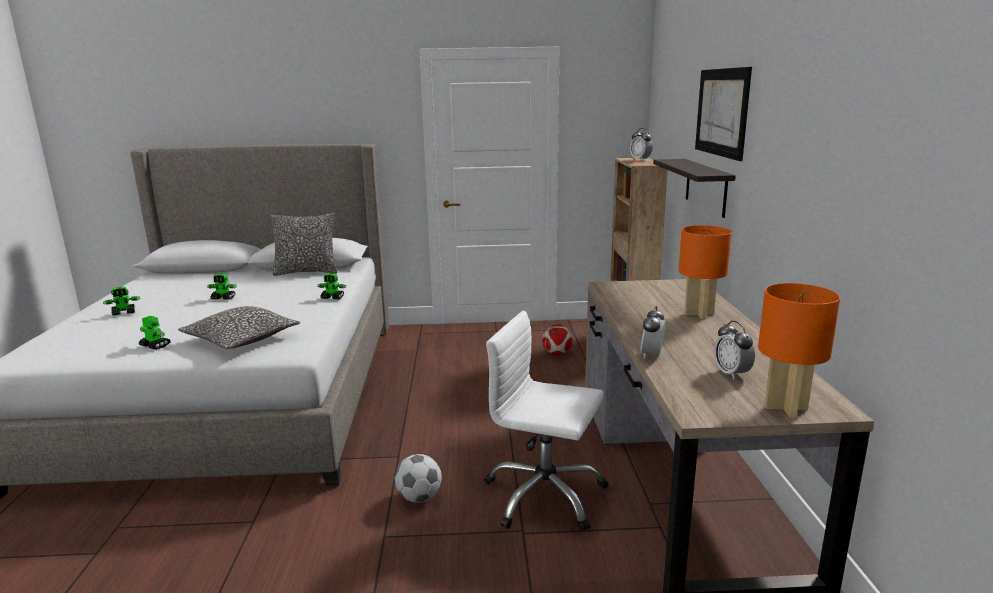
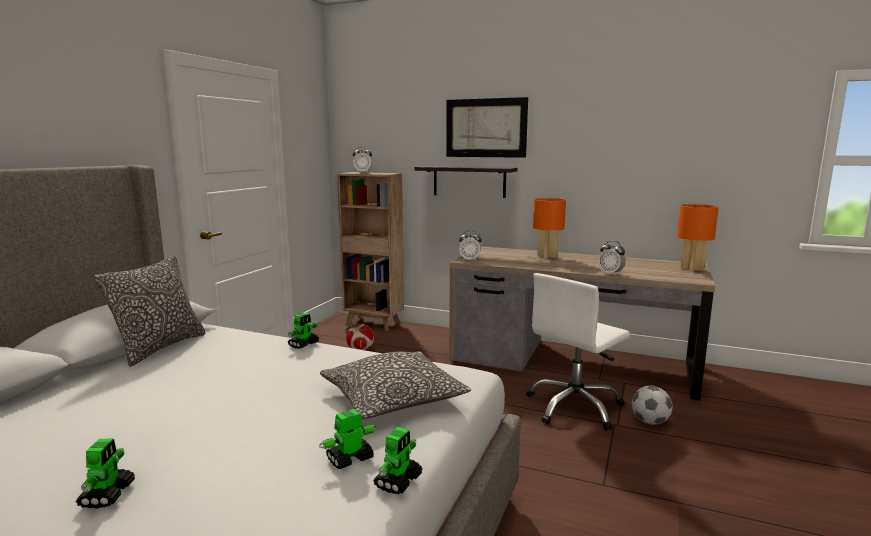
camera: 65 degrees left, 5 degrees down
toy robot [207,274,237,300] -> toy robot moved to [373,427,423,494]
football [395,454,442,503] -> football moved to [632,386,673,425]
alarm clock [714,321,755,380] -> alarm clock moved to [459,230,482,261]

